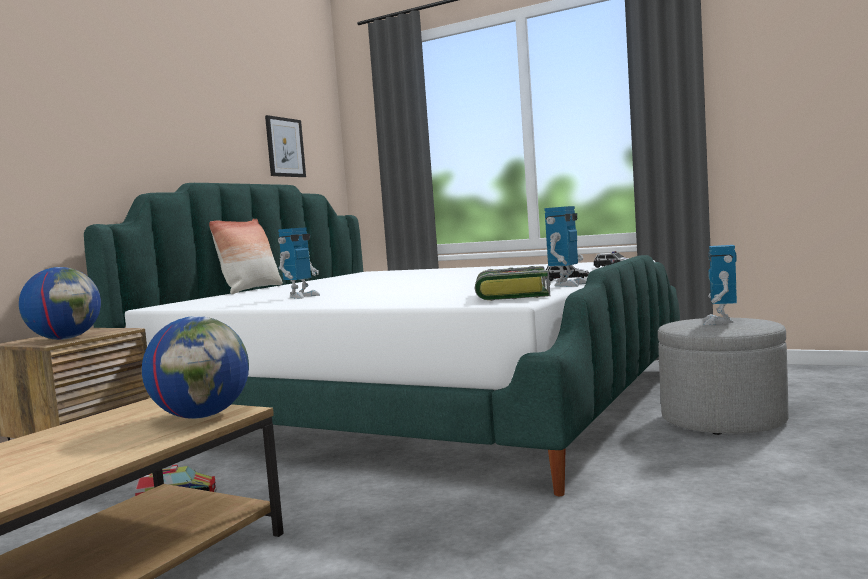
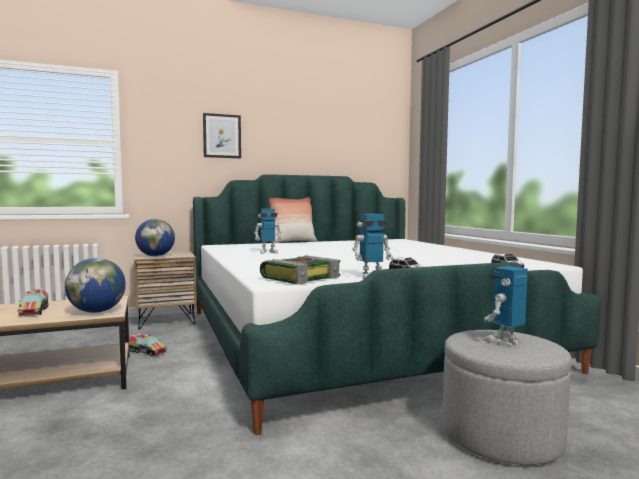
camera: 40 degrees right, 0 degrees up
picture [265,115,306,177] -> picture moved to [203,113,241,158]
none -> toy truck [18,289,49,317]

